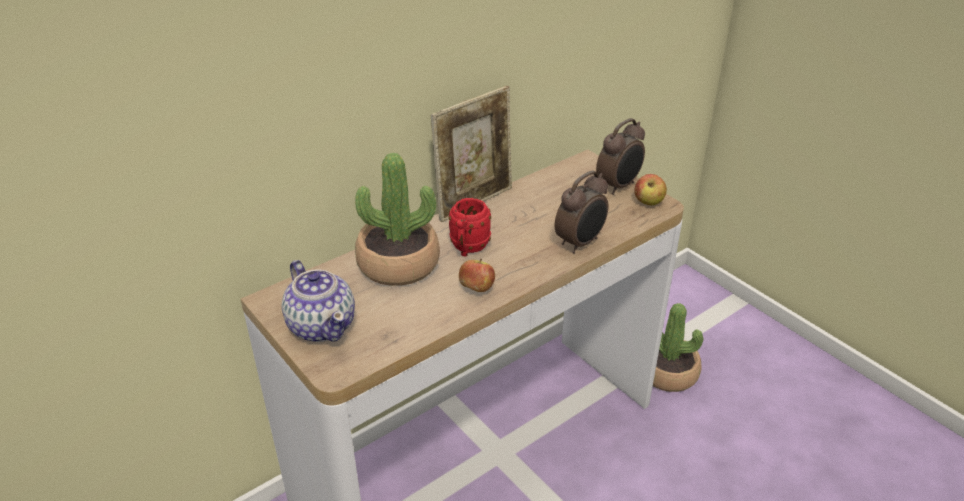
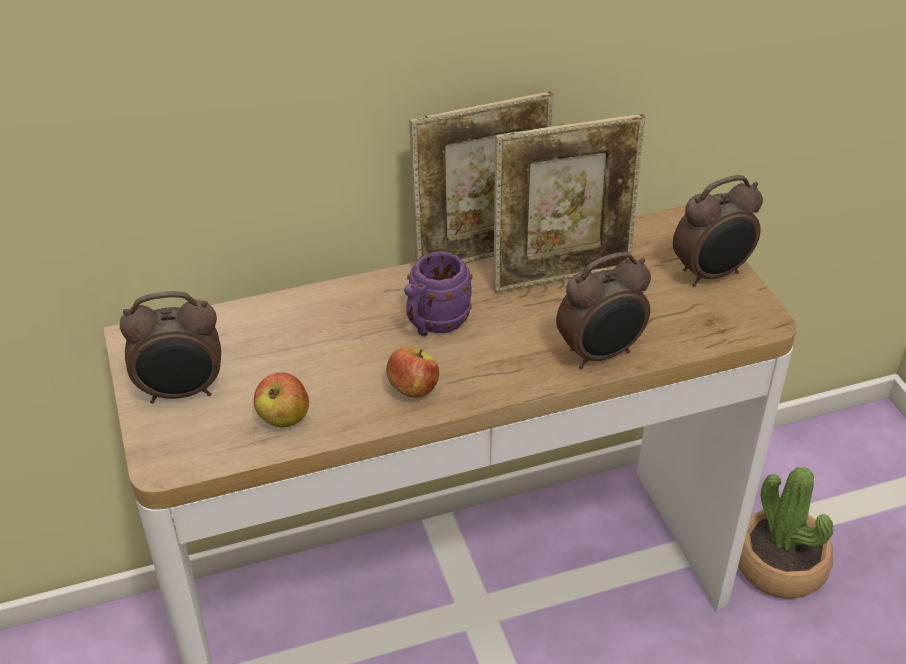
camera: 20 degrees right, 5 degrees up
teapot [282,260,355,342] -> alarm clock [120,291,221,404]
potted plant [355,153,440,286] -> none
red mug [449,198,491,257] -> purple mug [404,251,472,336]
apple [634,174,667,205] -> apple moved to [254,372,309,428]
none -> picture frame [493,114,645,293]

